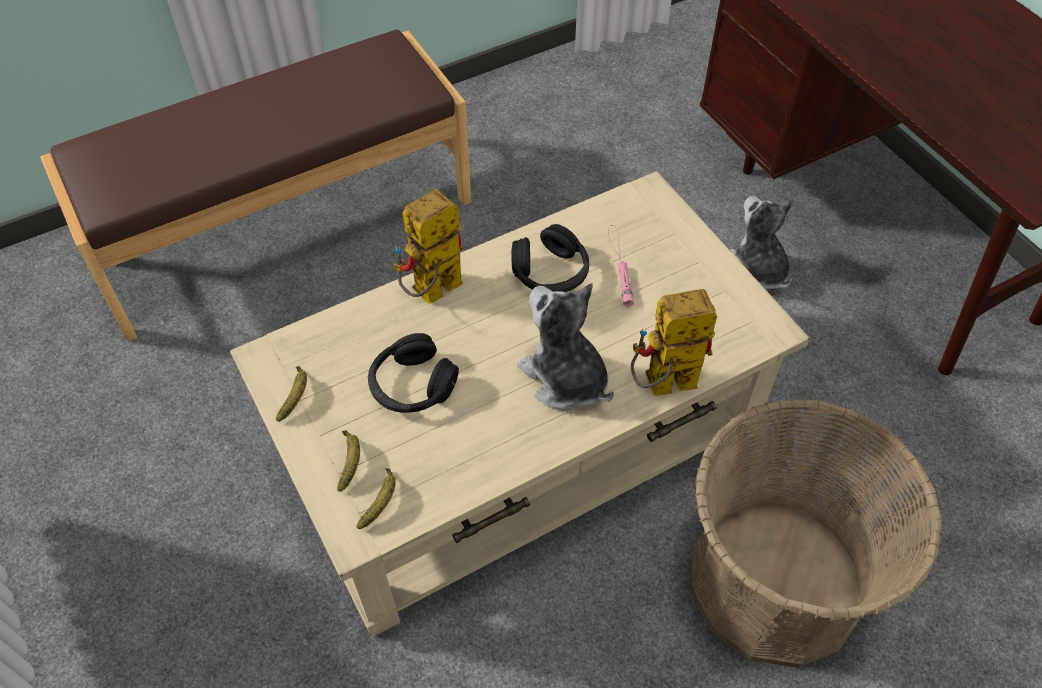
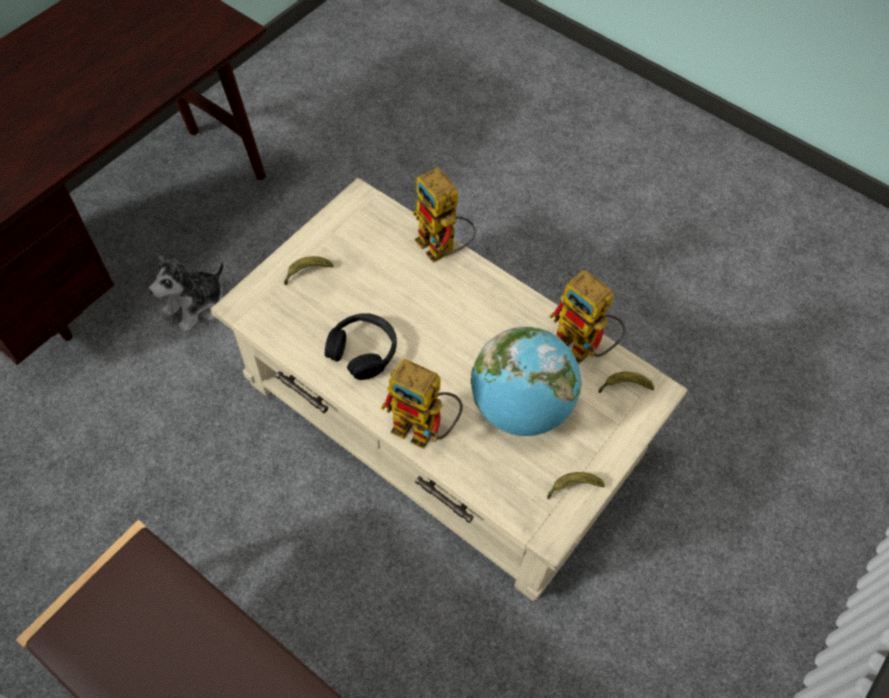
camera: 115 degrees left, 5 degrees up
banana [337,430,360,492] -> banana moved to [284,256,333,285]
black headphones [368,333,459,413] -> globe [471,327,581,436]
plush toy [517,283,614,411] -> none
pink flashlight [608,225,634,307] -> none
basket [690,399,942,668] -> none
none -> toy robot [549,270,626,365]

